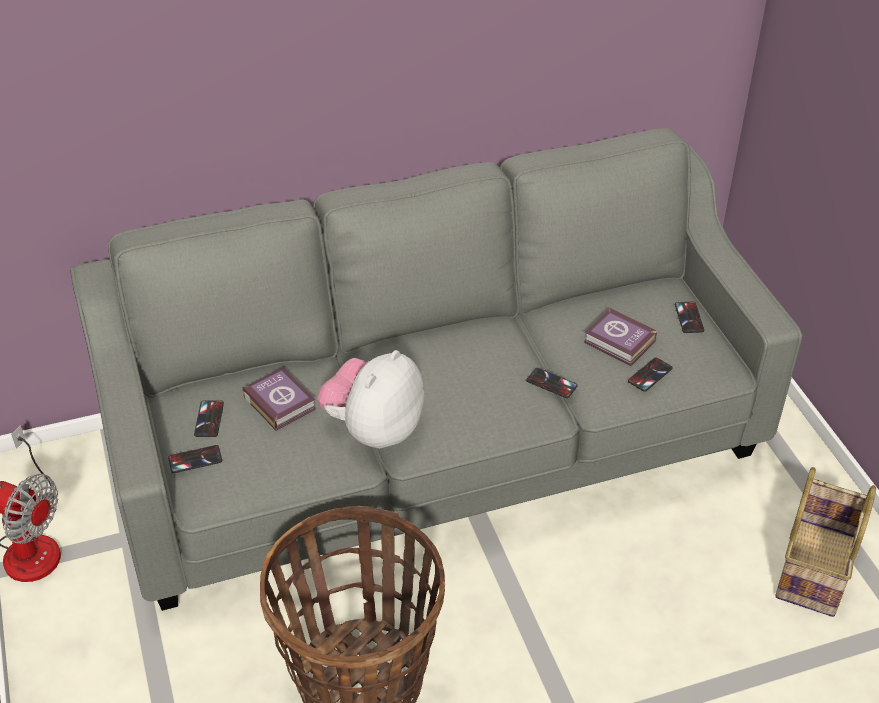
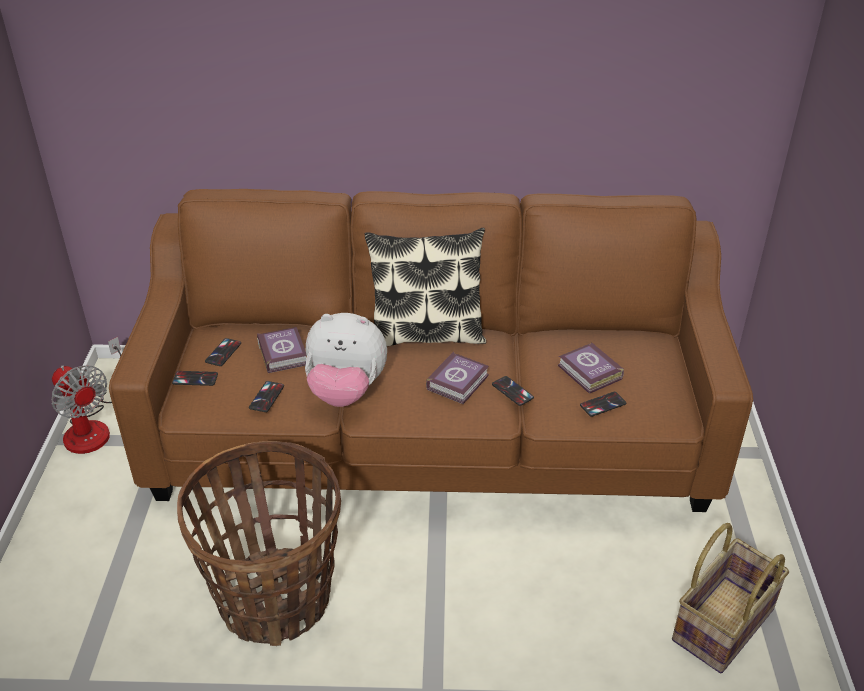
camera: 20 degrees right, 5 degrees down
grey sofa [70,128,802,611] -> brown sofa [109,189,753,512]
plush toy [317,350,424,448] -> plush toy turned 135 degrees counterclockwise [305,313,387,407]
phone [675,302,704,333] -> phone moved to [249,381,284,412]
none -> pillow [365,228,486,346]
none -> book [426,351,489,404]

